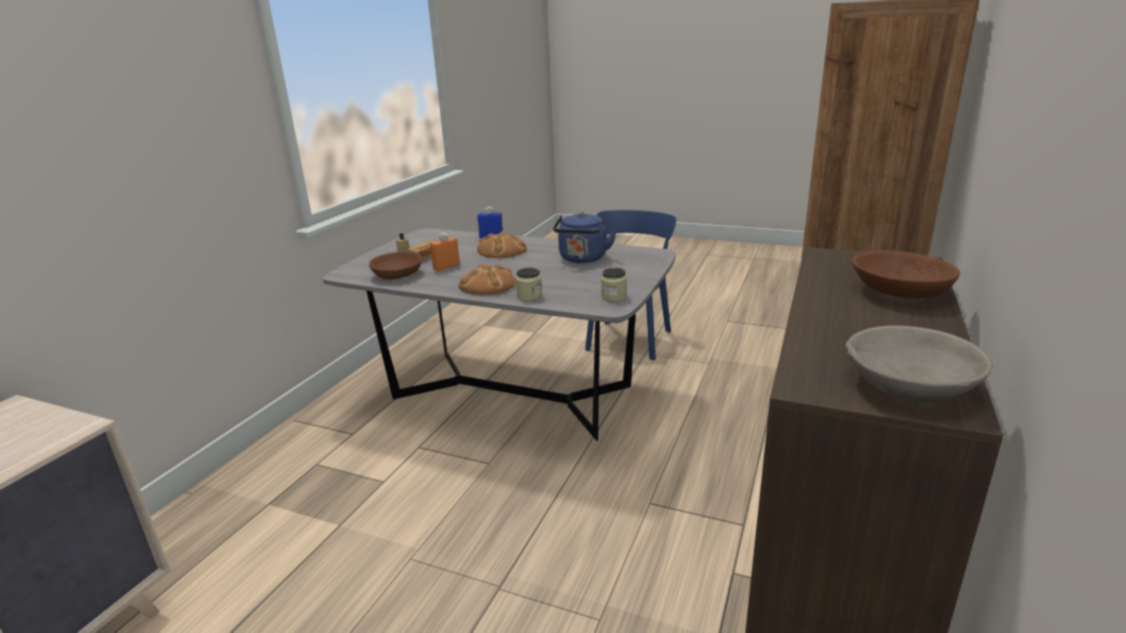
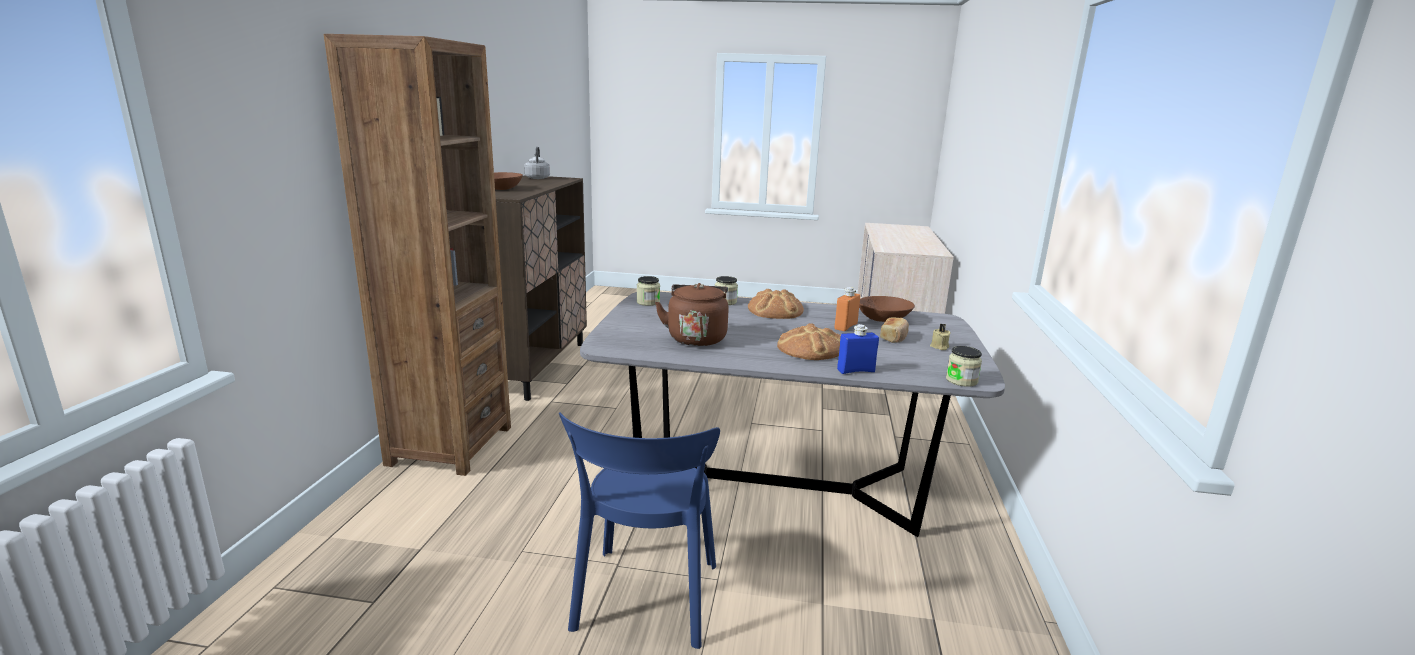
camera: 165 degrees right, 5 degrees down
blue kettle [553,212,617,263] -> brown kettle [655,283,729,346]
grey bowl [845,325,993,403] -> grey kettle [524,147,550,179]
none -> jar [946,346,982,387]

